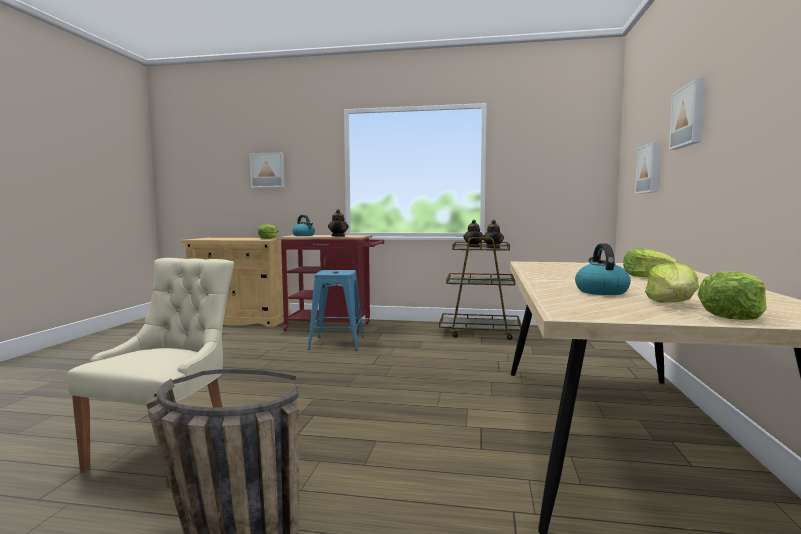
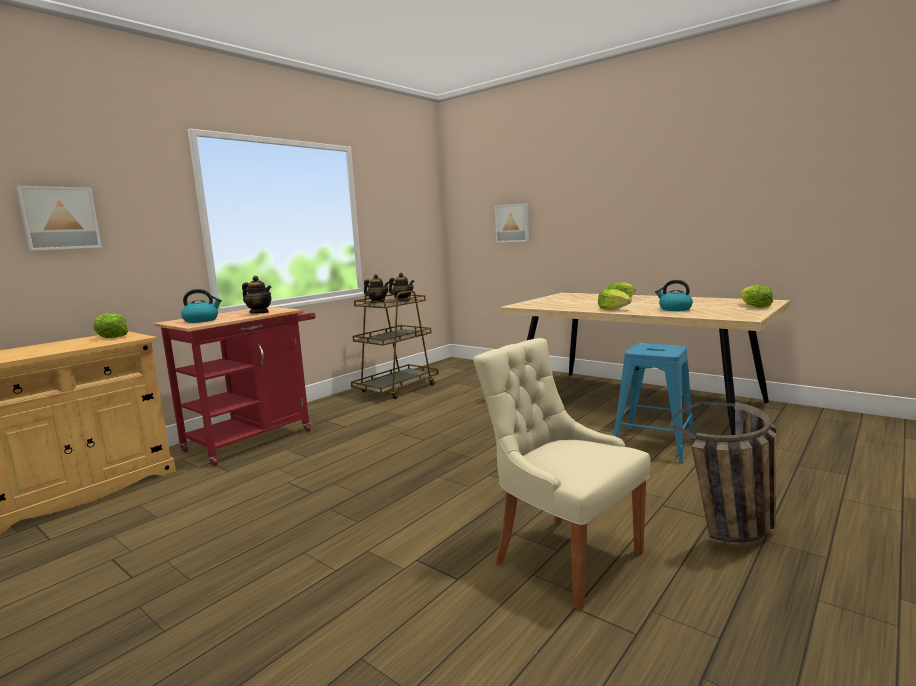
camera: 60 degrees left, 5 degrees up
blue stool [308,270,364,351] -> blue stool moved to [614,343,695,463]
lettuce [645,262,699,303] -> lettuce moved to [598,289,632,310]
picture [669,78,705,150] -> none

